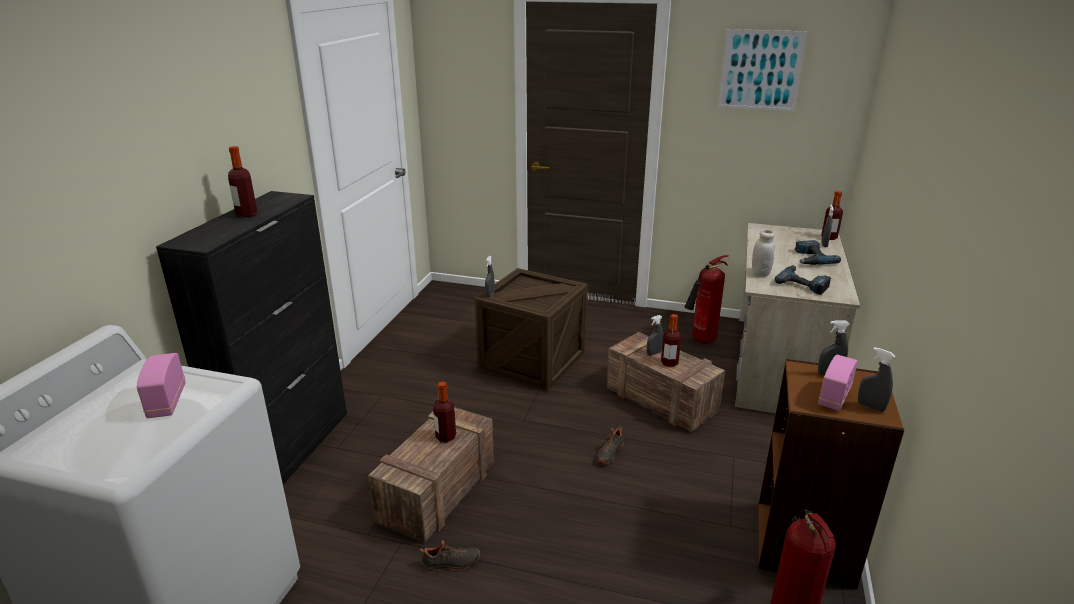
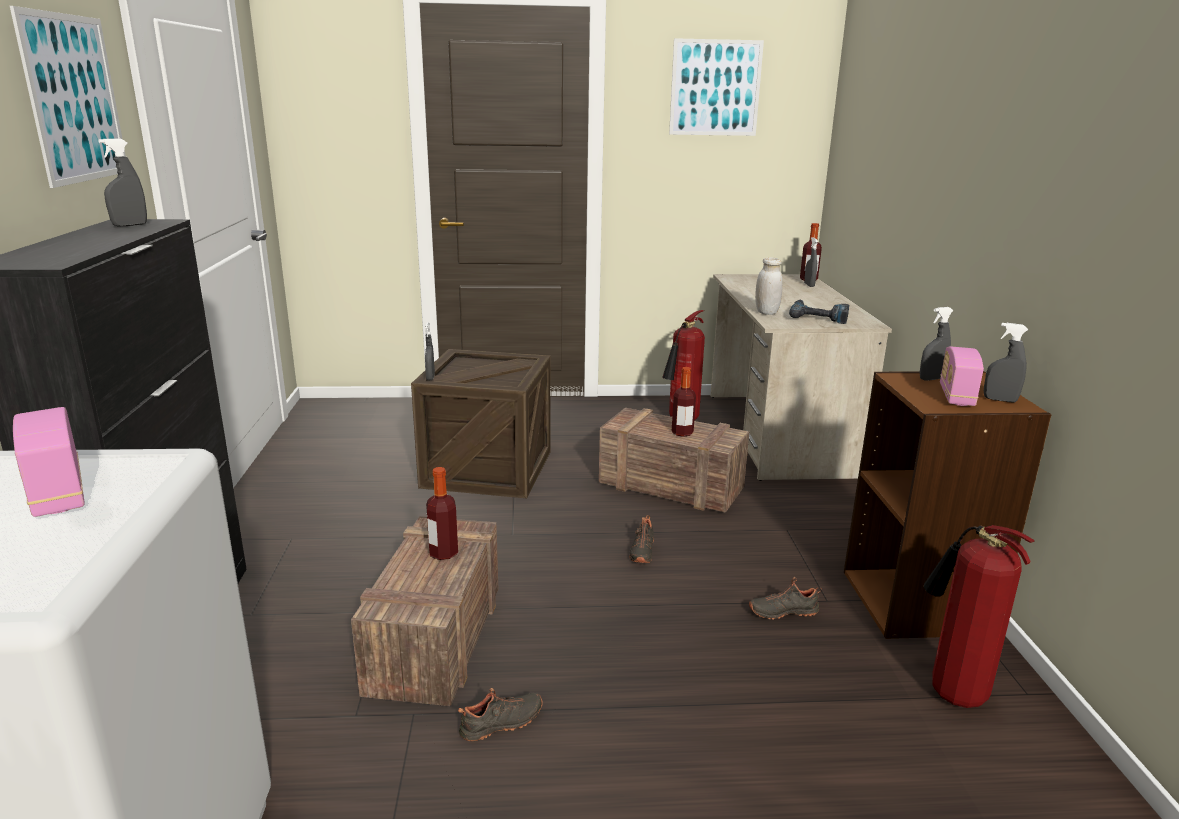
camera: 20 degrees left, 5 degrees down
bottle [228,146,258,218] -> none
grey spray bottle [647,315,663,356] -> grey spray bottle moved to [98,139,147,226]
power drill [795,240,841,265] -> none
none -> picture [10,6,126,188]
none -> black shoe [749,577,822,619]

